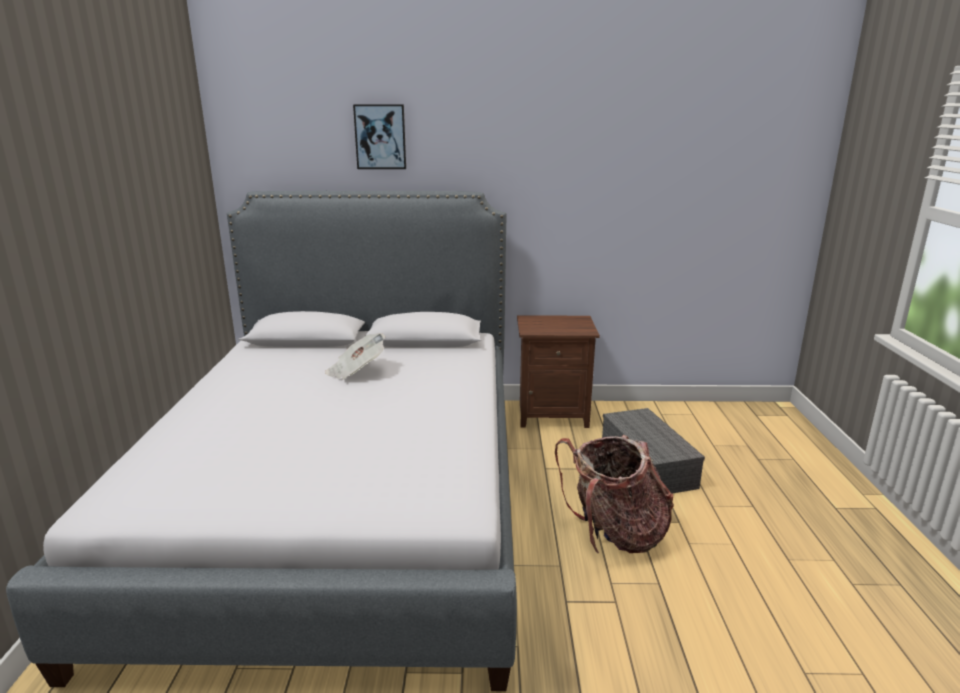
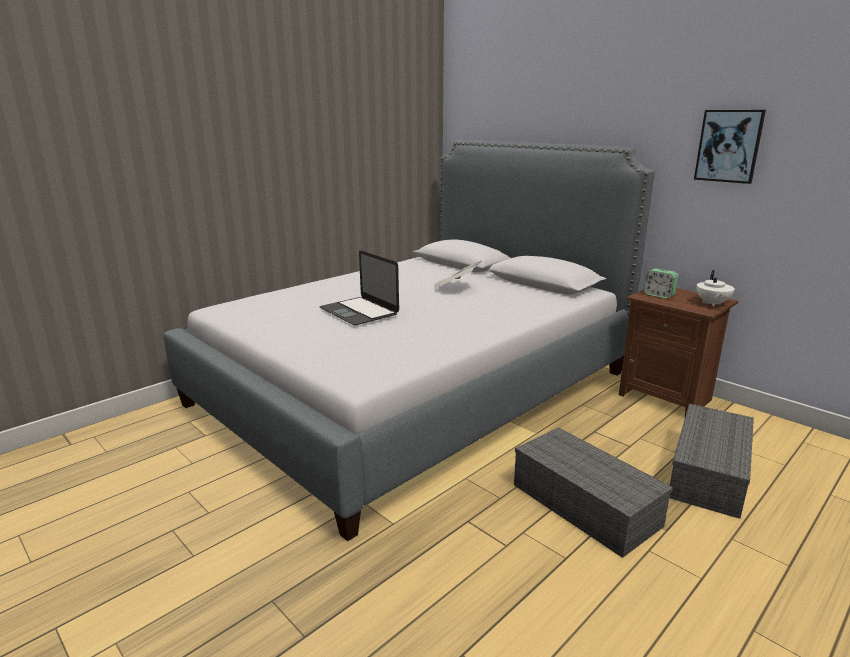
camera: 45 degrees right, 0 degrees up
picture [353,104,406,169] -> picture moved to [694,110,766,184]
backpack [555,435,674,553] -> grey storage box [514,427,673,558]
none -> laptop [320,250,399,325]
none -> alarm clock [644,268,679,299]
none -> white teapot [696,270,735,307]

